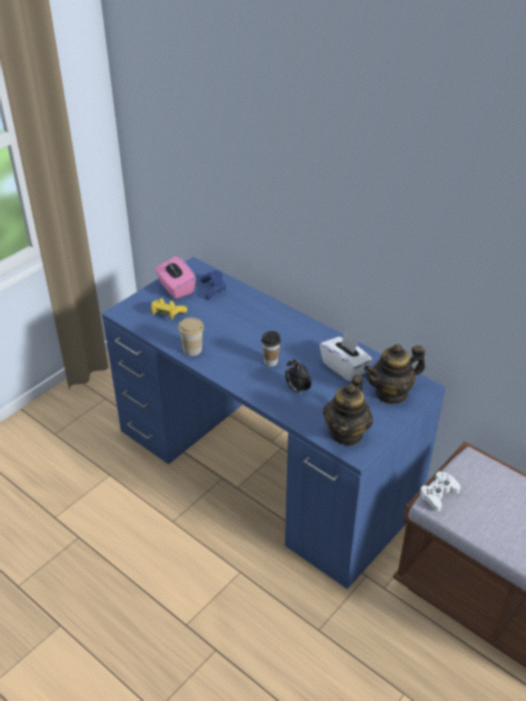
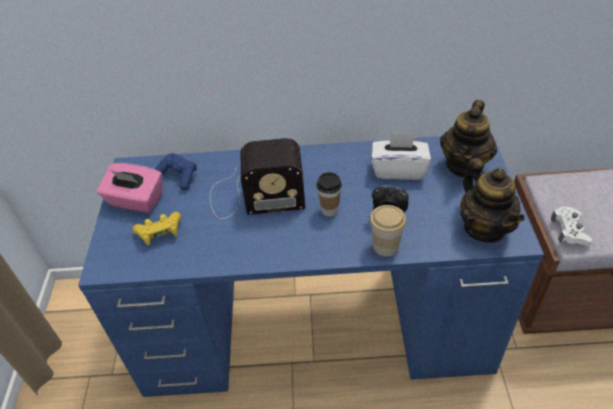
camera: 40 degrees left, 5 degrees up
cup [178,317,204,356] -> cup moved to [370,205,406,257]
none -> radio [210,138,305,219]

